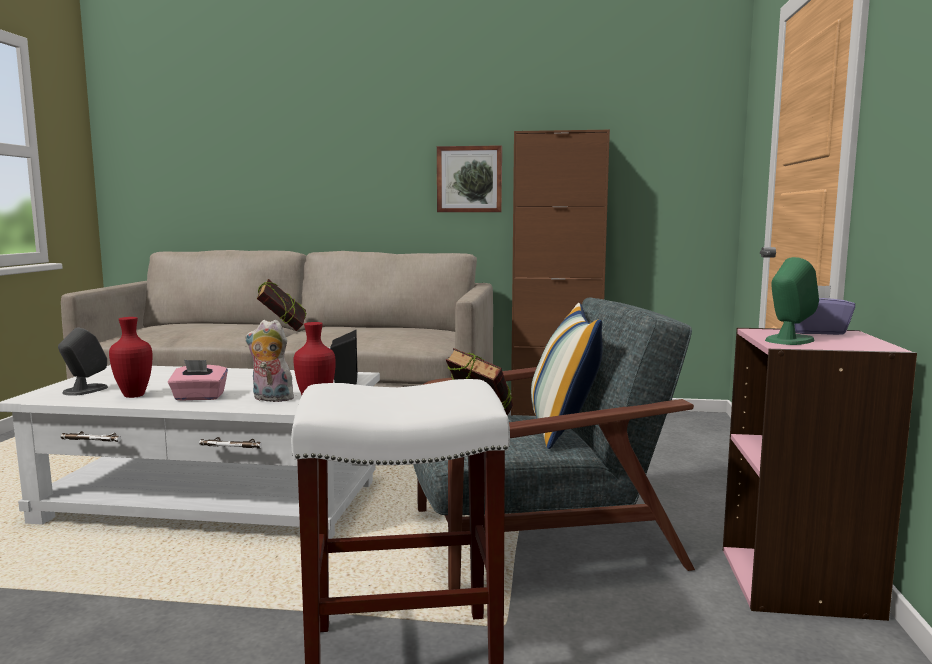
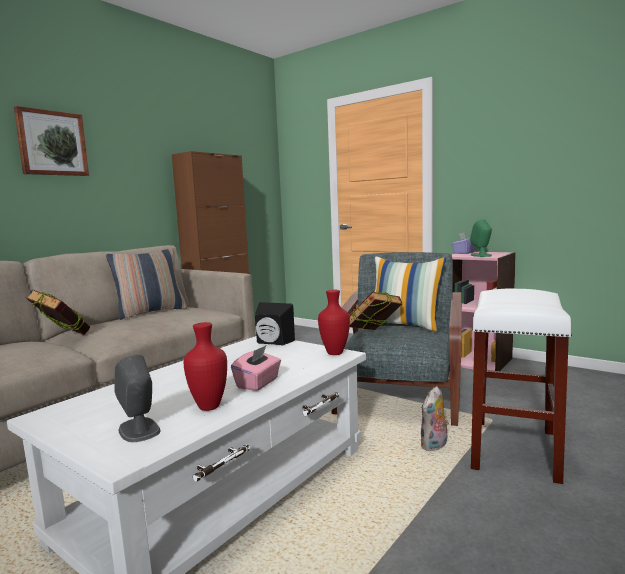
camera: 60 degrees left, 0 degrees up
plush toy [245,320,294,402] -> plush toy moved to [421,386,449,451]
picture [437,145,502,212] -> picture moved to [14,106,89,176]
none -> pillow [106,248,187,320]

